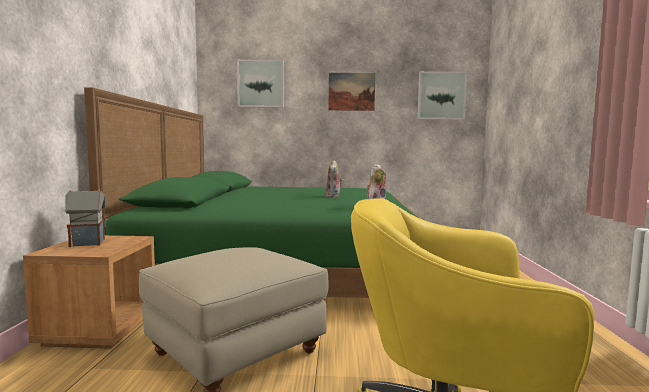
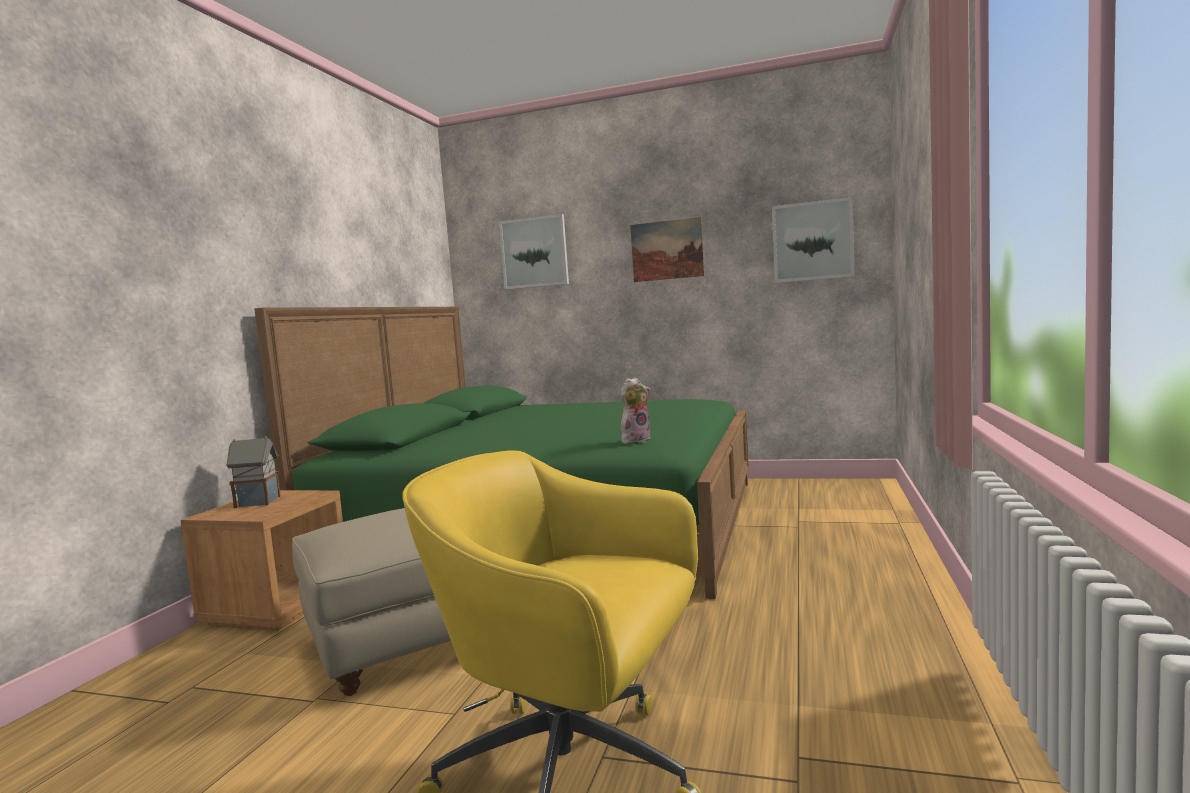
camera: 15 degrees right, 0 degrees up
plush toy [326,160,342,198] -> none

